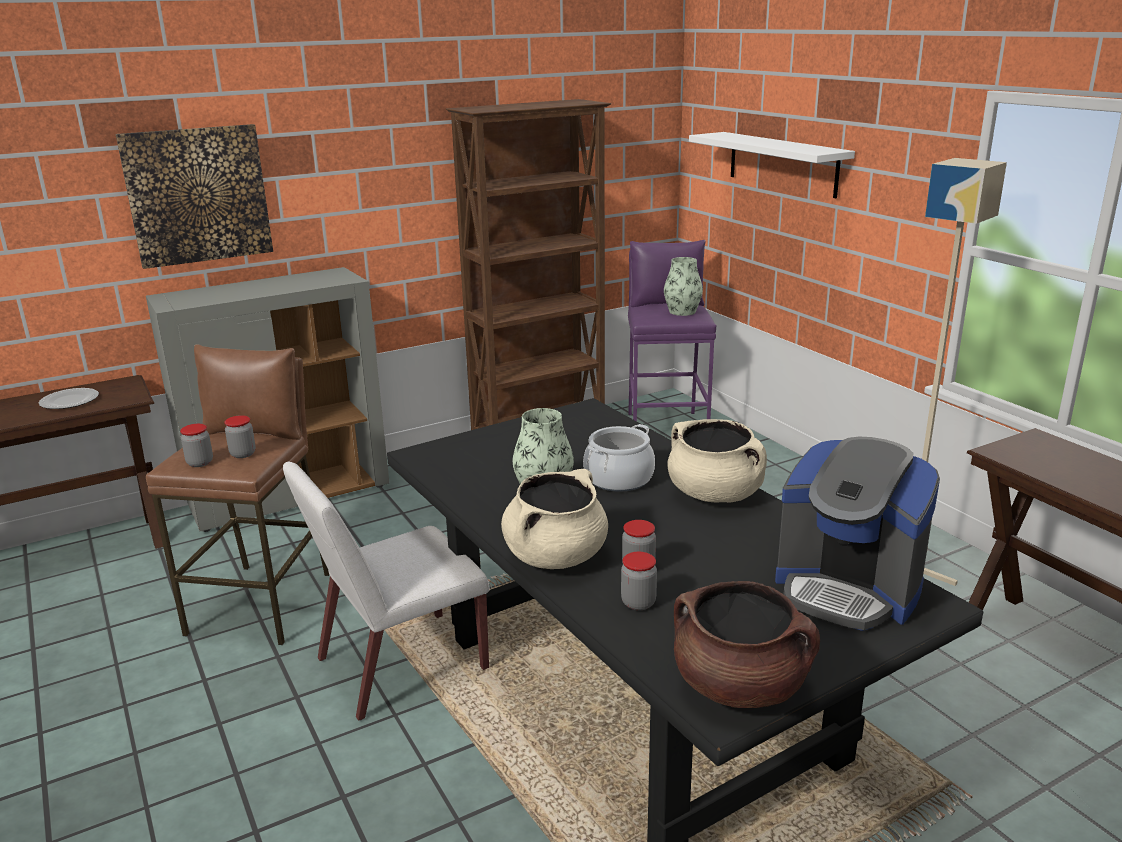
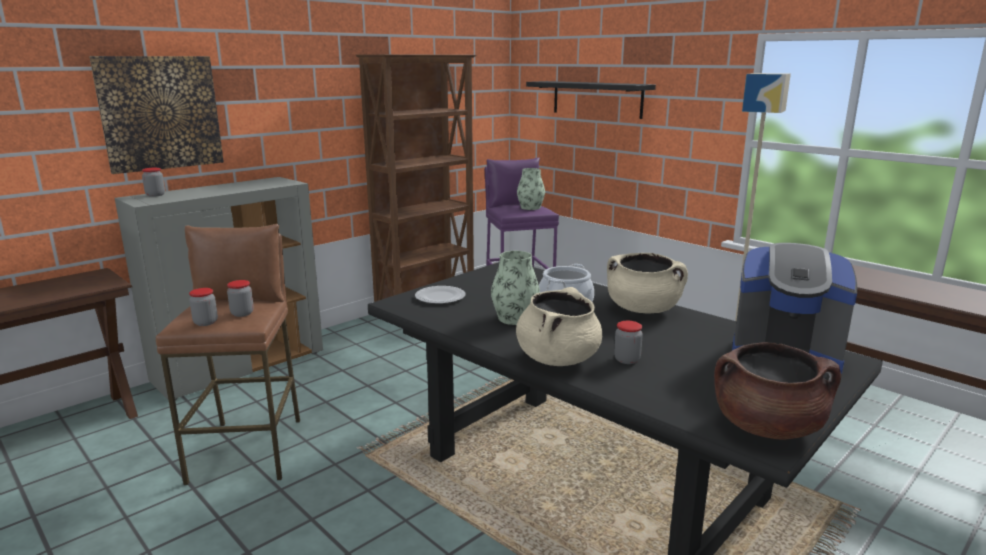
camera: 15 degrees left, 5 degrees down
plate [39,388,99,409] -> plate moved to [415,286,466,304]
white chair [283,462,490,721] -> none
jar [621,552,657,610] -> jar moved to [142,168,165,197]
white shelf [689,132,855,198] -> black shelf [526,81,656,119]

